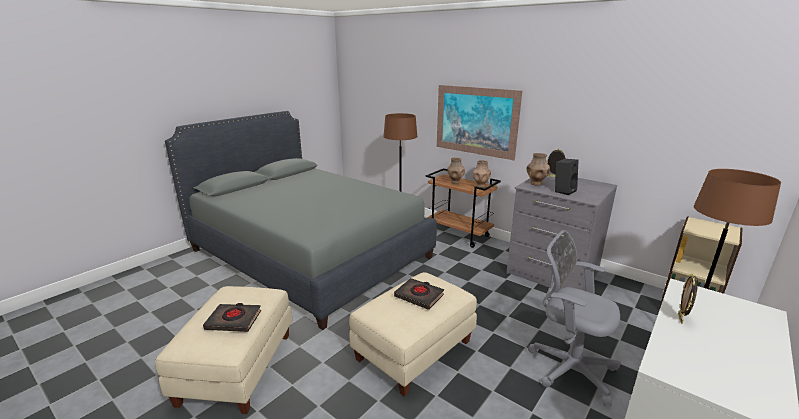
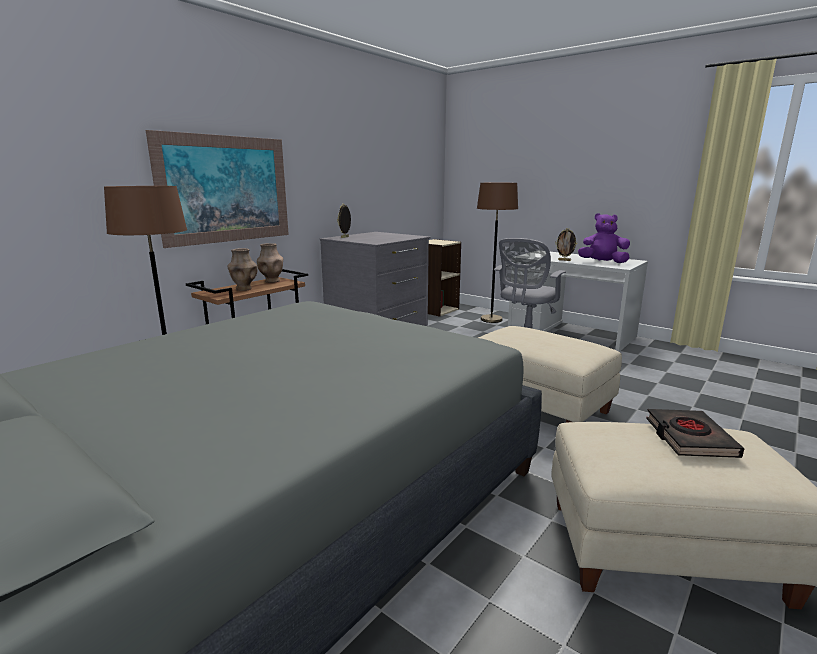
camera: 90 degrees left, 5 degrees down
black book [394,278,444,310] -> none
brown vase [527,153,550,186] -> none
black speaker [555,159,579,195] -> none
none -> purple plush toy [578,213,630,263]

